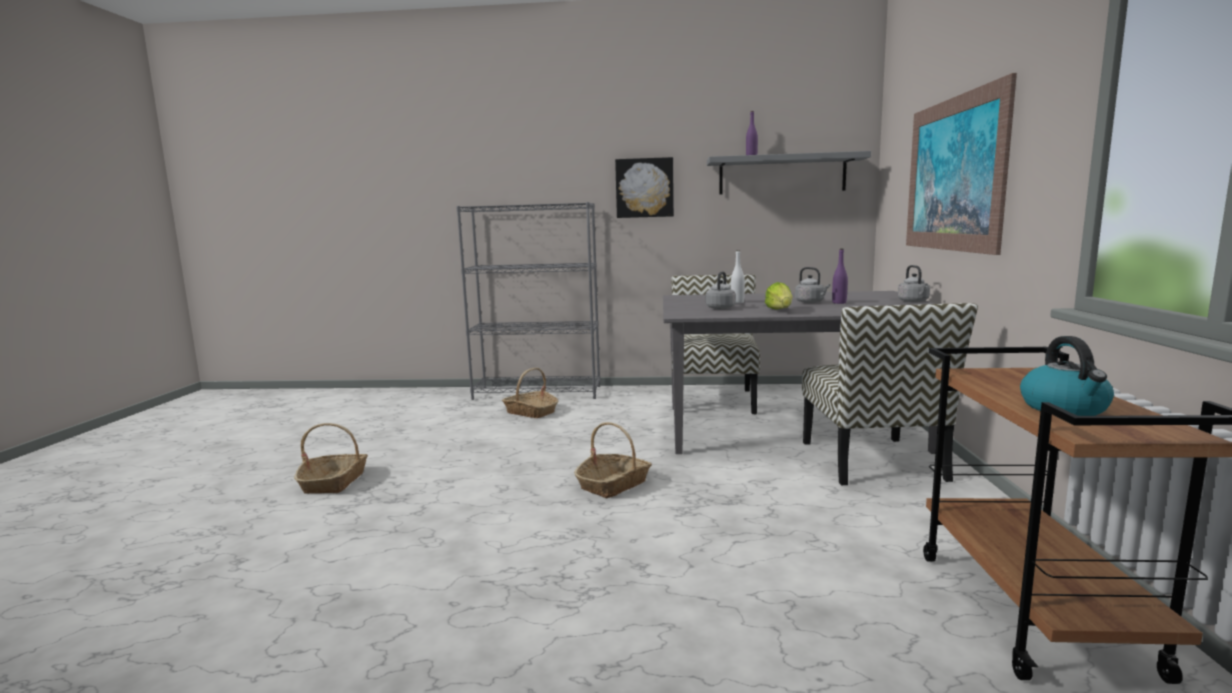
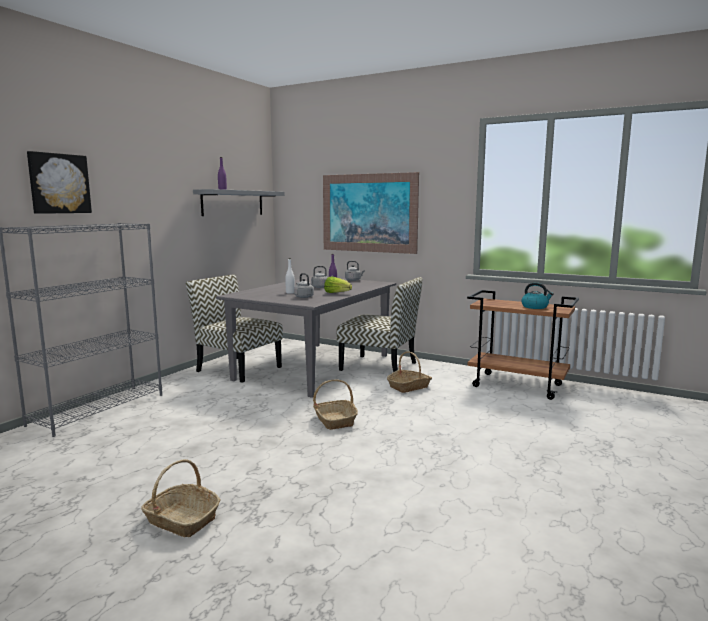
camera: 65 degrees left, 0 degrees up
basket [502,368,558,418] -> basket moved to [387,351,432,393]
picture [615,157,674,218] -> picture moved to [27,151,92,214]

